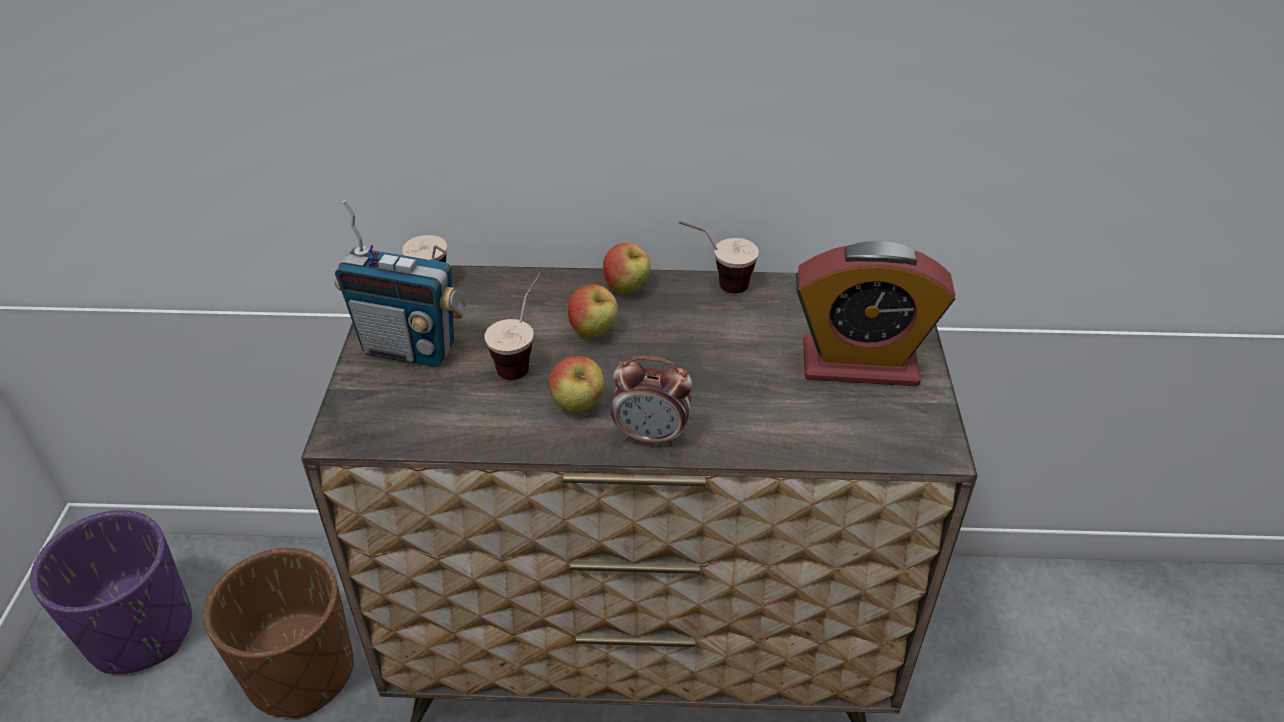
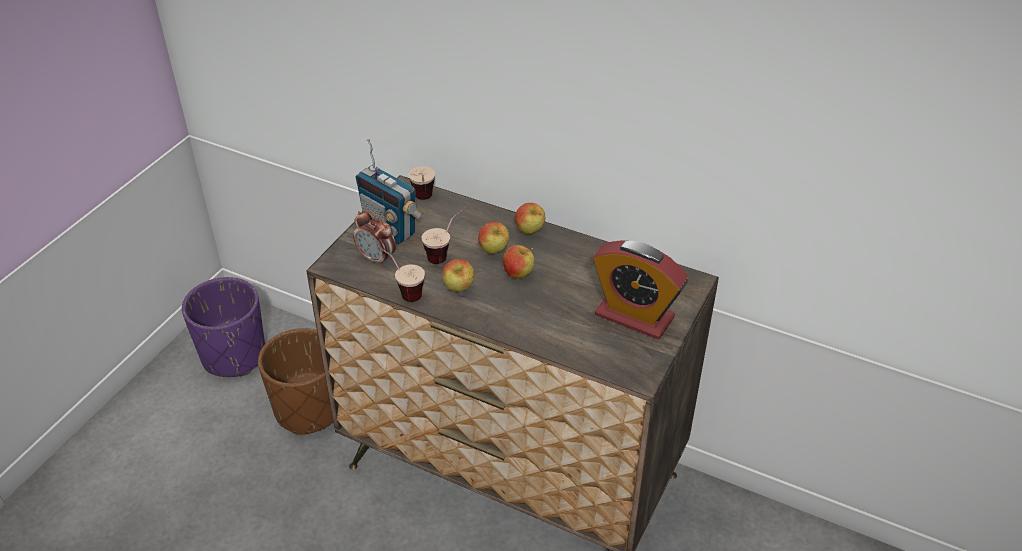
camera: 25 degrees right, 0 degrees up
alarm clock [611,356,692,447] -> alarm clock moved to [353,210,396,267]
cup [679,221,759,293] -> cup moved to [376,245,425,302]
none -> apple [503,245,535,279]

